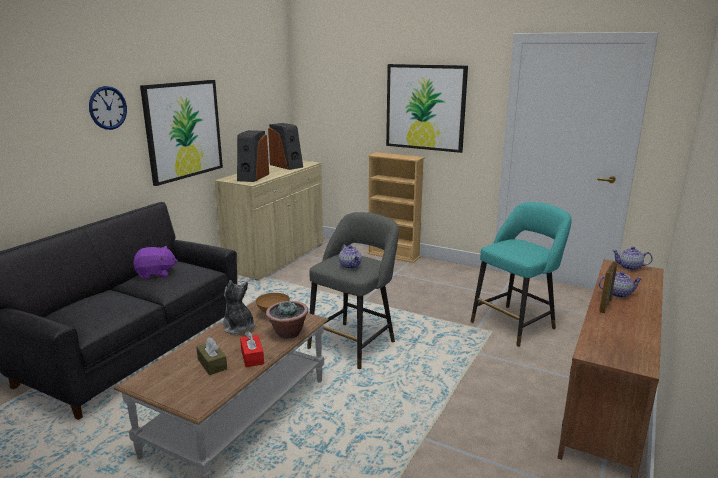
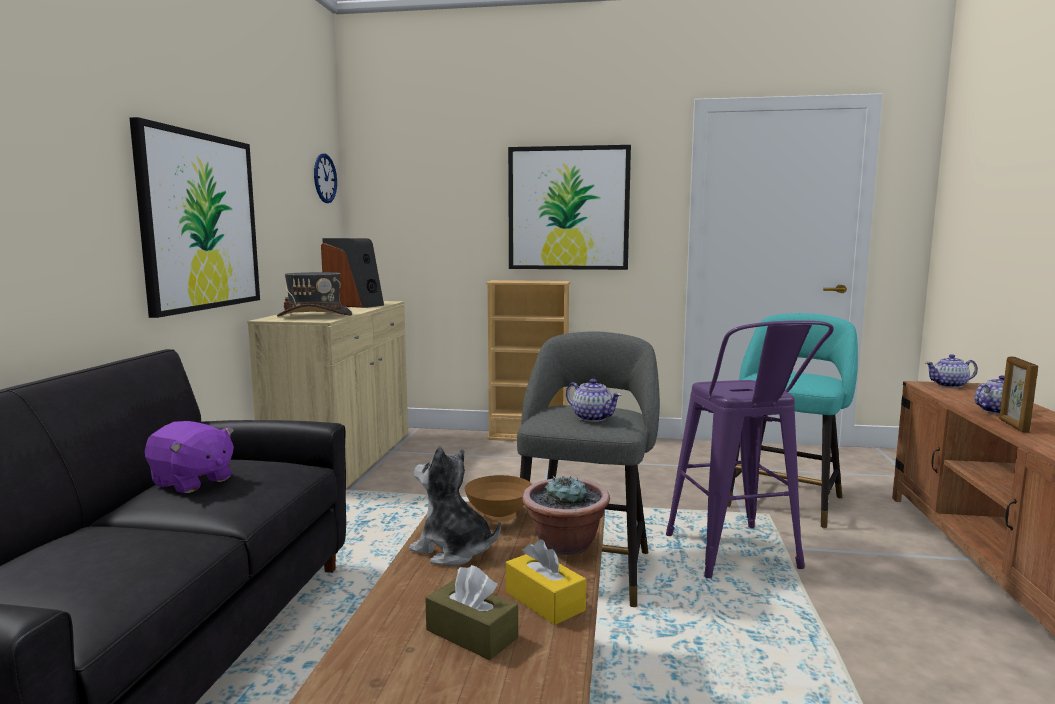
camera: 20 degrees left, 10 degrees down
wall clock [89,86,127,130] -> wall clock moved to [314,154,337,203]
purple plush toy [133,246,178,279] -> purple plush toy turned 60 degrees clockwise [145,421,235,493]
speaker [237,130,269,182] -> grey hat [277,272,352,317]
red tissue box [240,331,264,367] -> yellow tissue box [506,540,586,625]
none -> purple stool [666,320,834,578]

